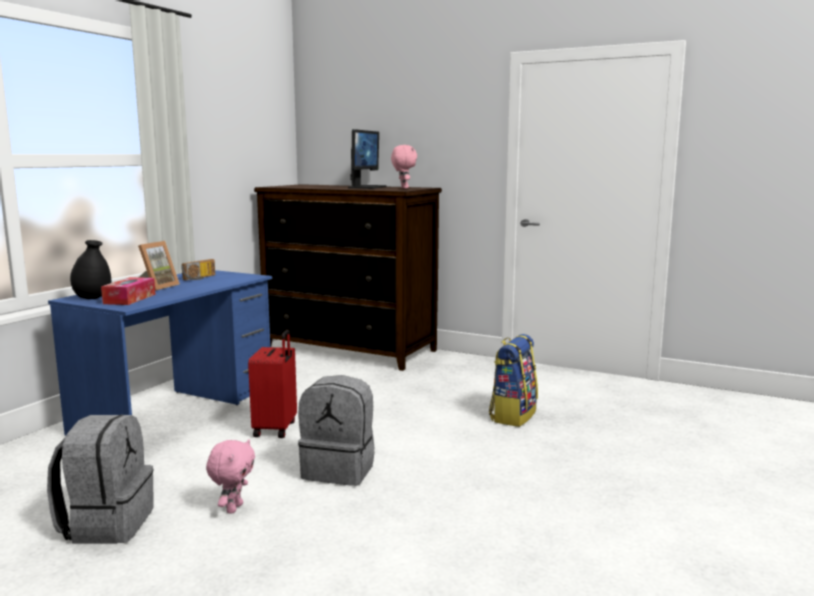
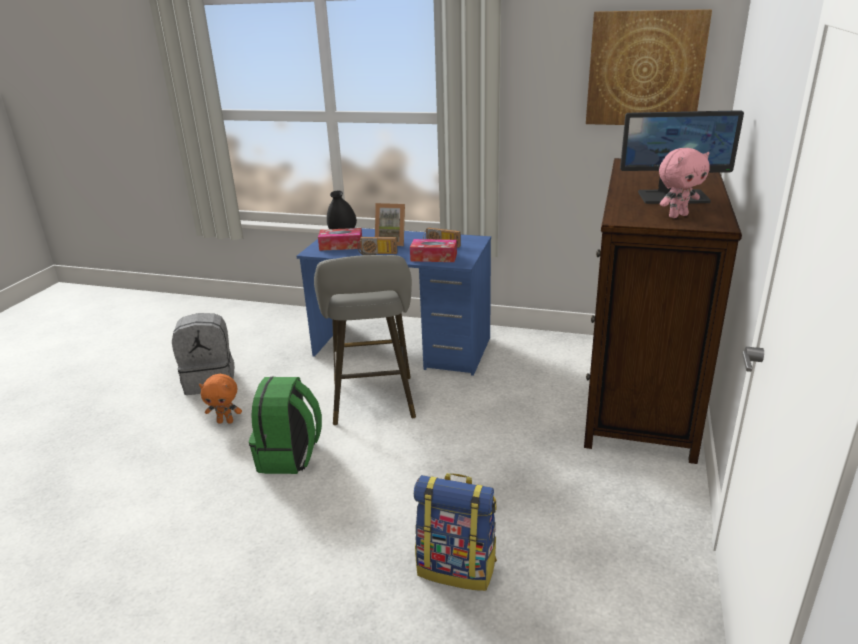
camera: 80 degrees right, 15 degrees up
pink plush toy [206,439,255,514] -> orange plush toy [199,374,242,424]
red suitcase [248,330,297,438] -> grey stool [314,255,416,425]
grey backpack [298,375,374,486] -> green backpack [249,377,322,474]
none -> radio [358,237,398,255]
none -> tissue box [410,239,457,262]
none -> picture [586,9,712,125]

